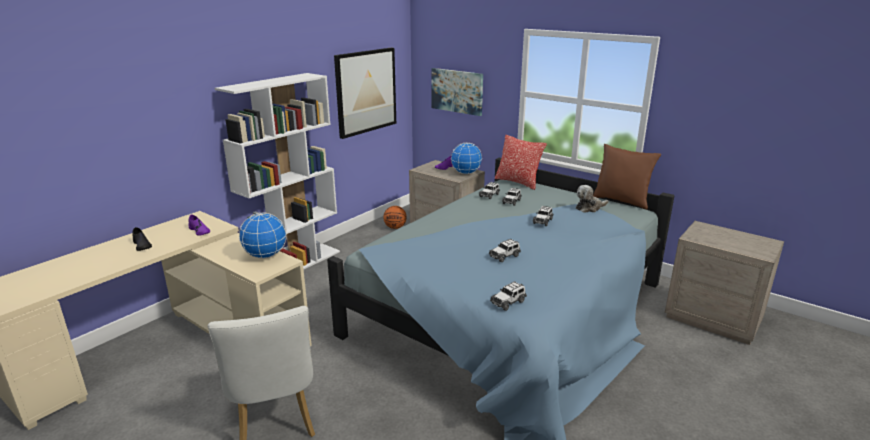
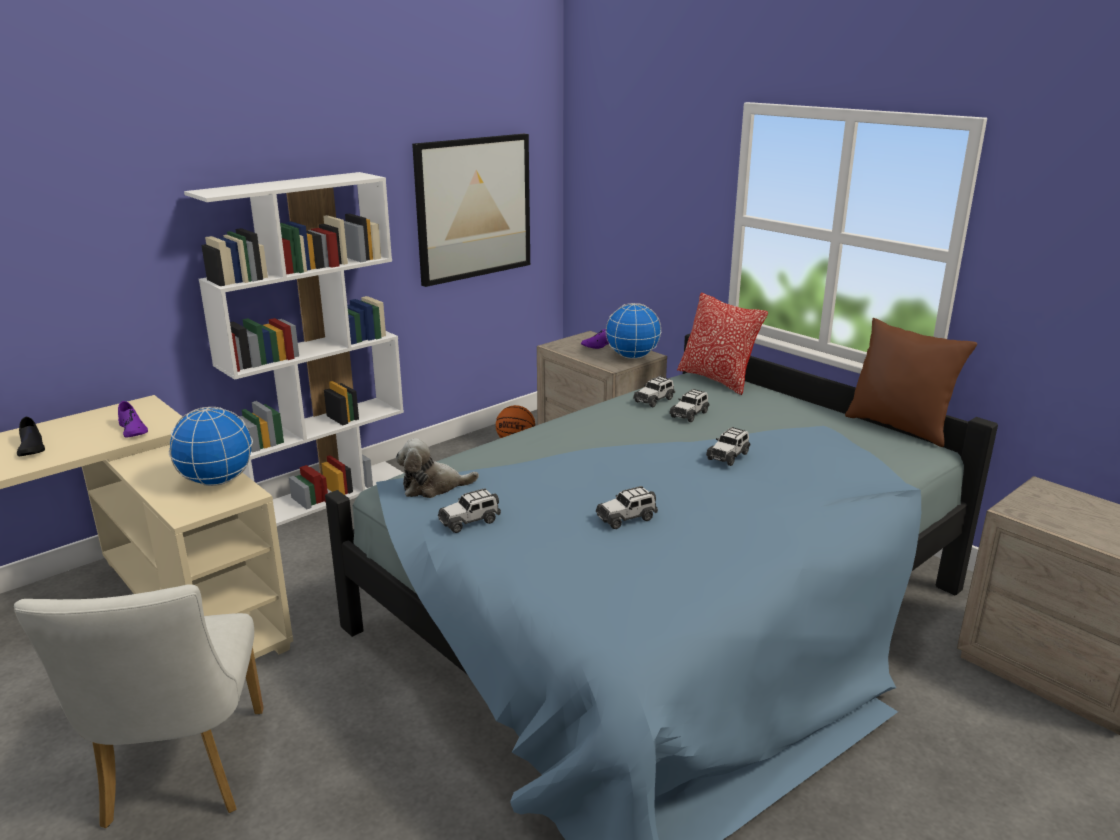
camera: 10 degrees right, 0 degrees up
picture [431,68,483,116] -> none
toy car [490,281,527,311] -> toy car moved to [438,488,501,533]
plush toy [576,185,608,212] -> plush toy moved to [396,438,479,498]

